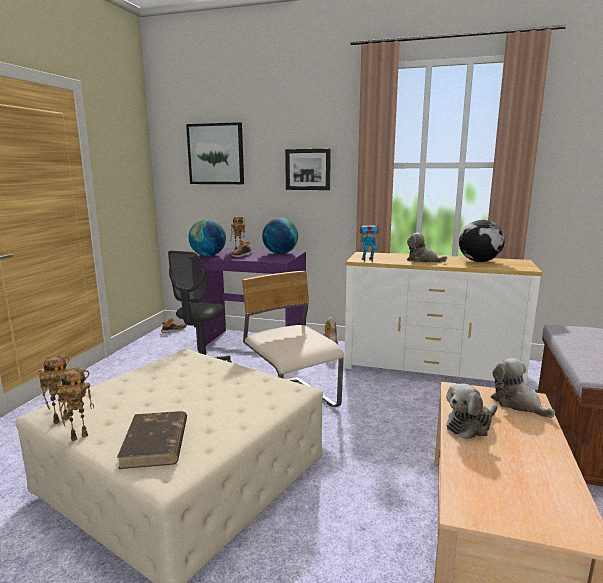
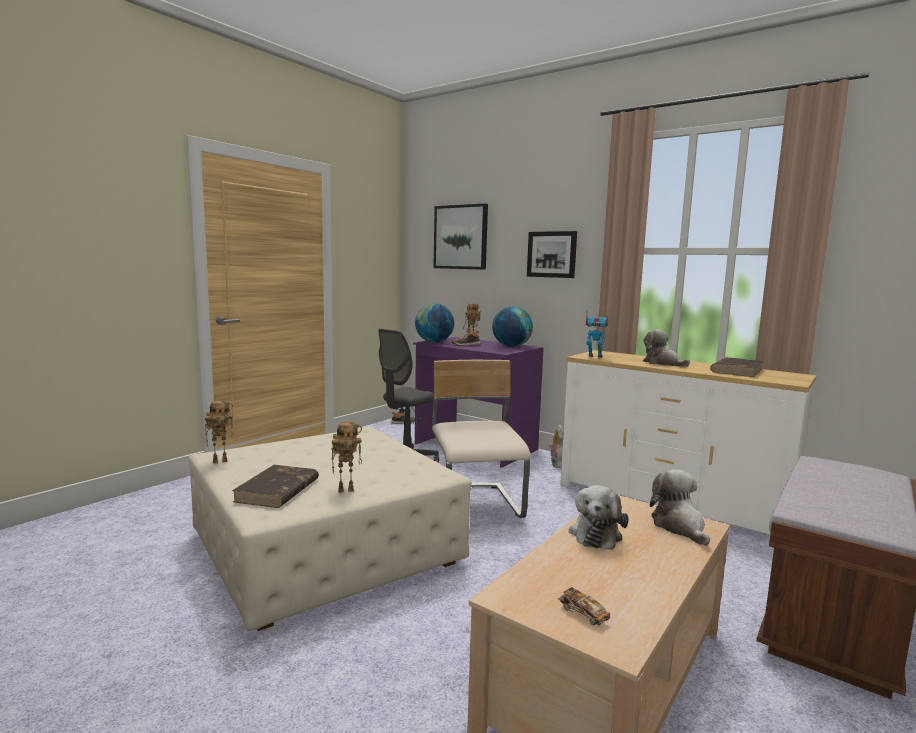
camera: 20 degrees right, 5 degrees down
toy robot [57,367,94,441] -> toy robot moved to [332,421,362,493]
plush toy [446,384,497,439] -> plush toy turned 60 degrees counterclockwise [569,485,629,550]
globe [459,220,505,262] -> brown book [710,357,763,377]
none -> toy car [557,587,610,625]

